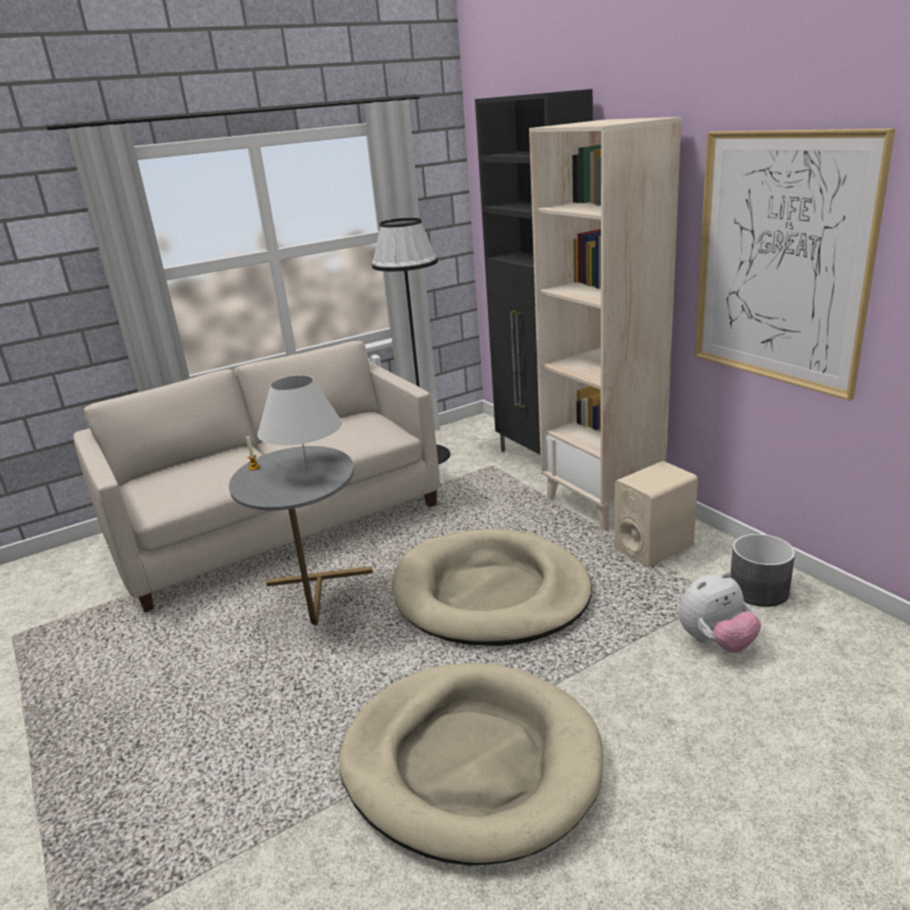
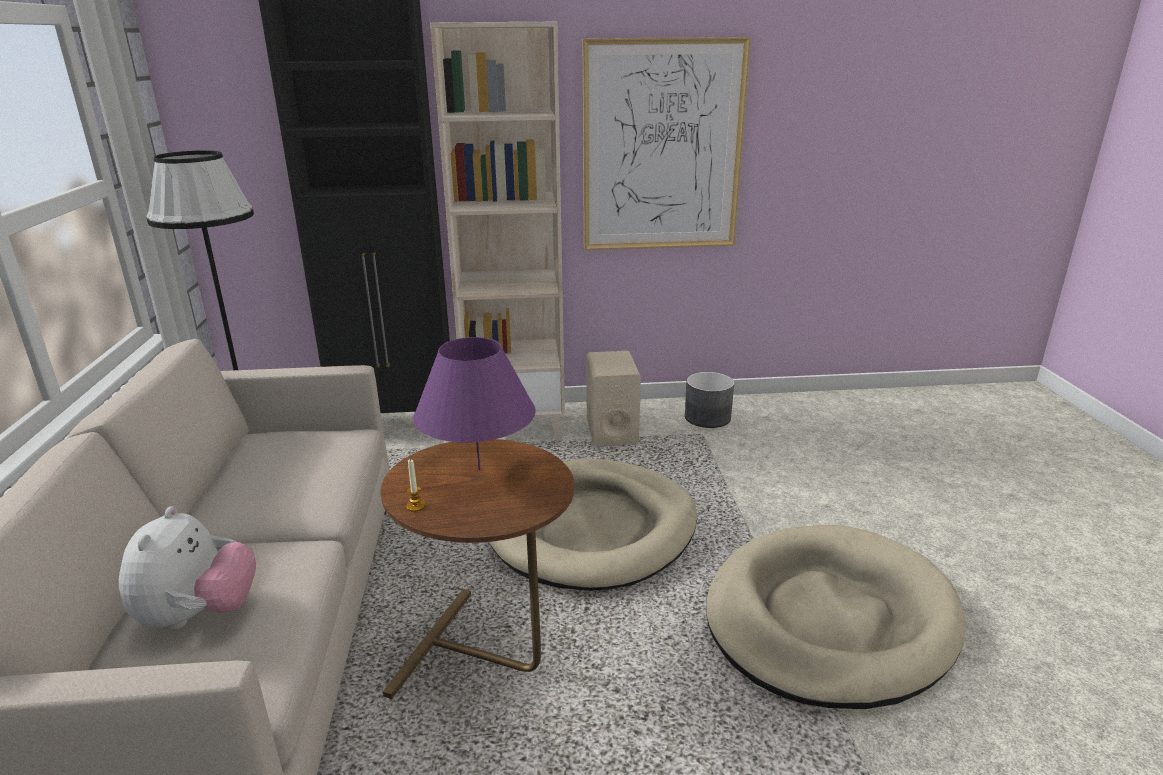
camera: 65 degrees left, 0 degrees up
grey side table [229,446,372,625] -> brown side table [381,439,574,699]
white table lamp [257,375,342,469] -> purple table lamp [413,337,536,470]
plush toy [679,572,761,653] -> plush toy moved to [119,506,256,630]

